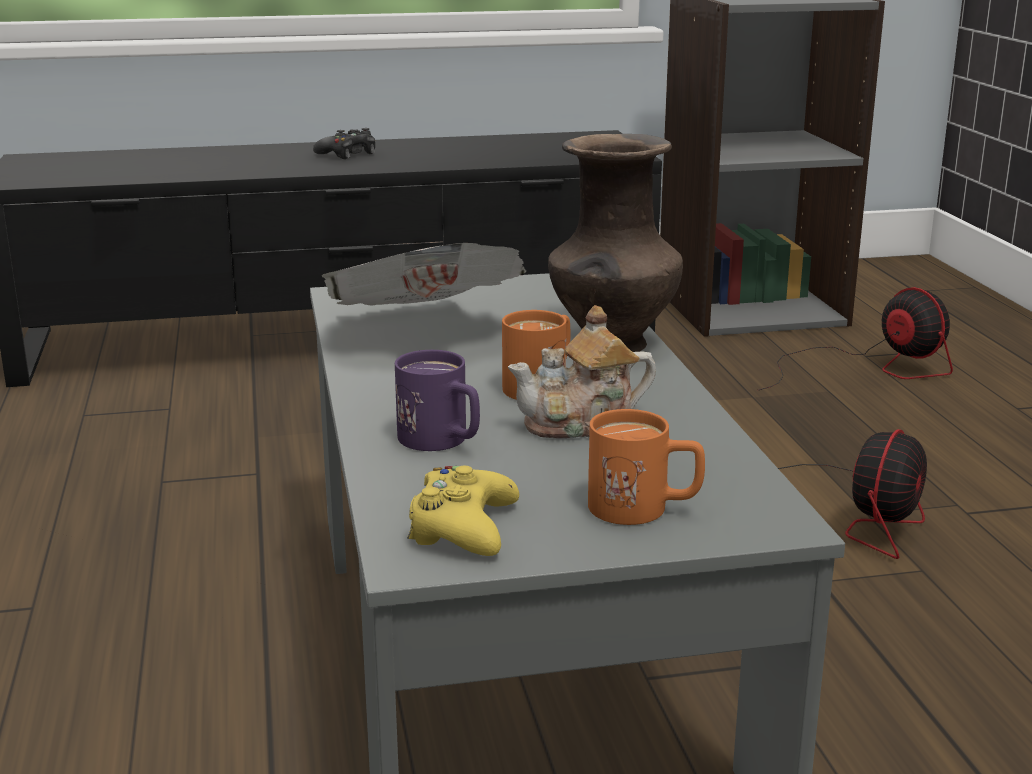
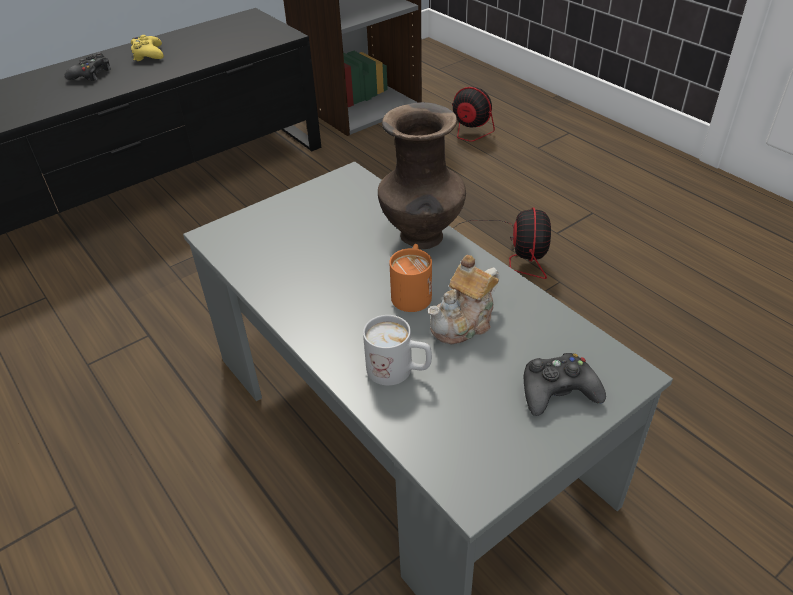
camera: 25 degrees left, 20 degrees up
newspaper [321,243,526,305] -> none
purple mug [395,350,480,451] -> white mug [363,315,432,386]
yellow game controller [407,466,519,556] -> yellow game controller moved to [131,35,164,61]
orange mug [588,409,705,525] -> black game controller [524,353,606,416]

